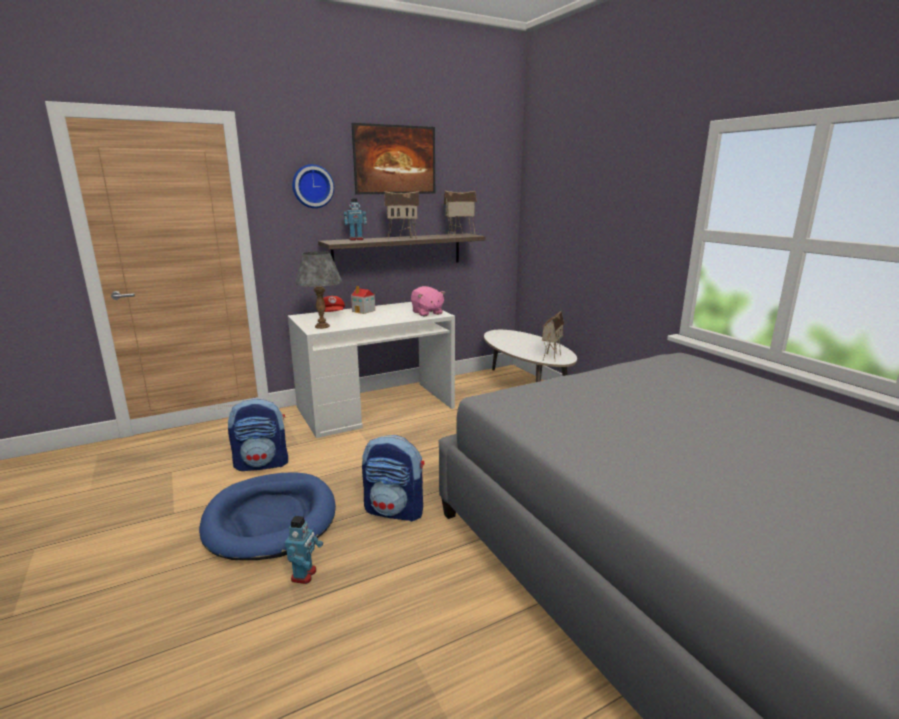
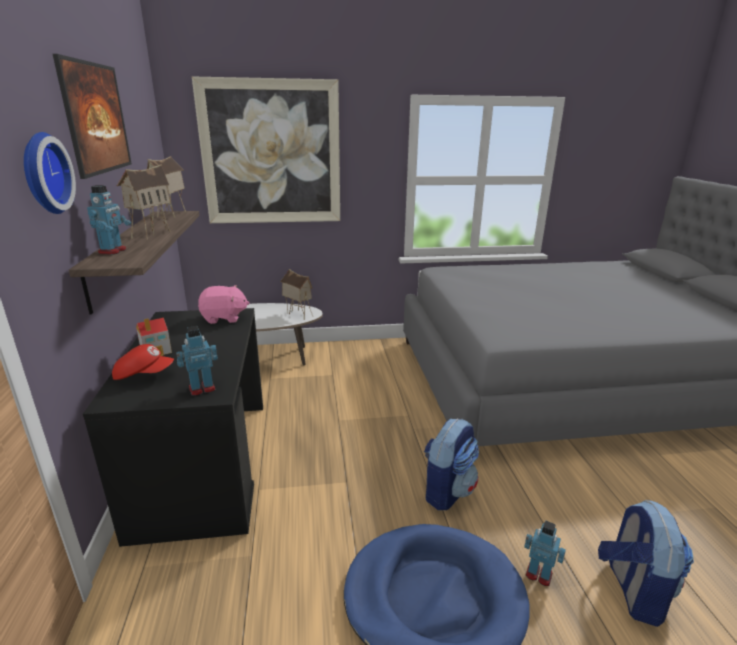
camera: 70 degrees left, 5 degrees up
backpack [228,398,288,471] -> backpack moved to [598,500,694,627]
white desk [288,302,455,438] -> black desk [83,308,263,547]
grey table lamp [295,251,342,329] -> toy robot [176,326,218,396]
none -> picture [192,77,340,223]

